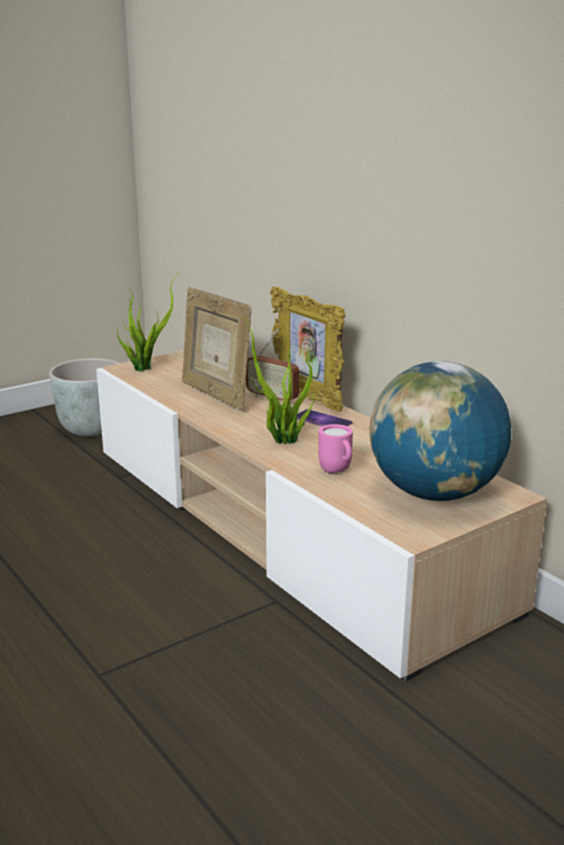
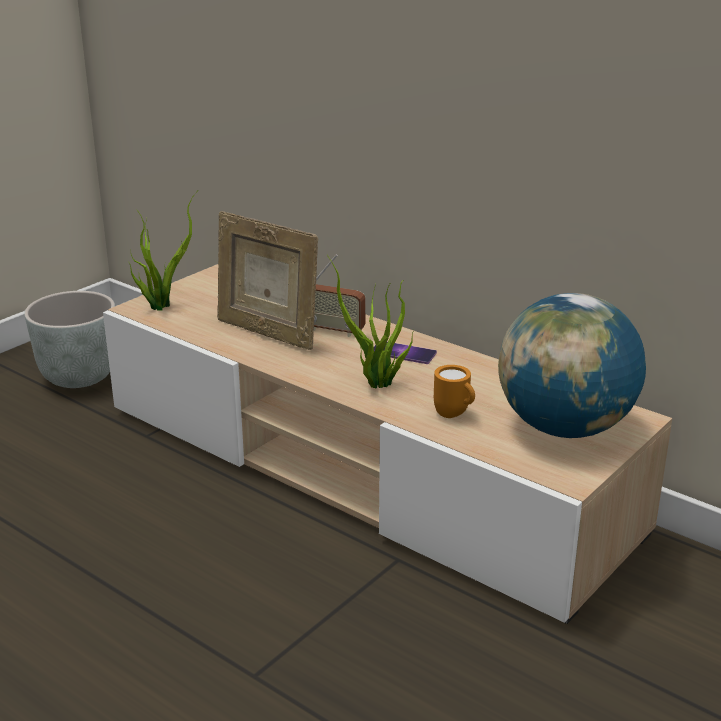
camera: 15 degrees left, 5 degrees up
picture frame [270,286,345,412] -> none
pink mug [318,424,353,473] -> orange mug [434,365,475,418]

